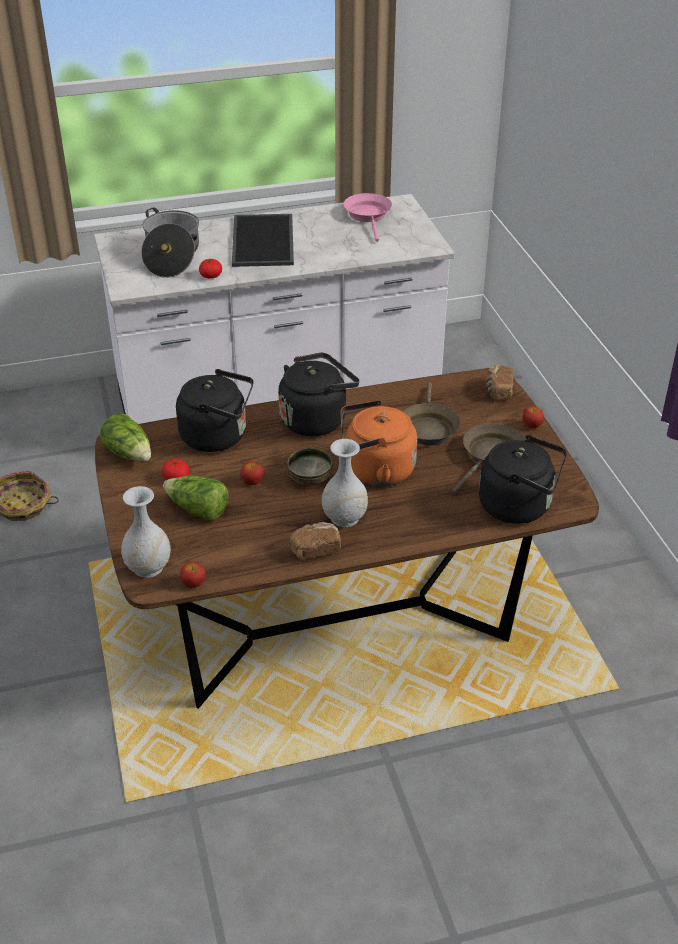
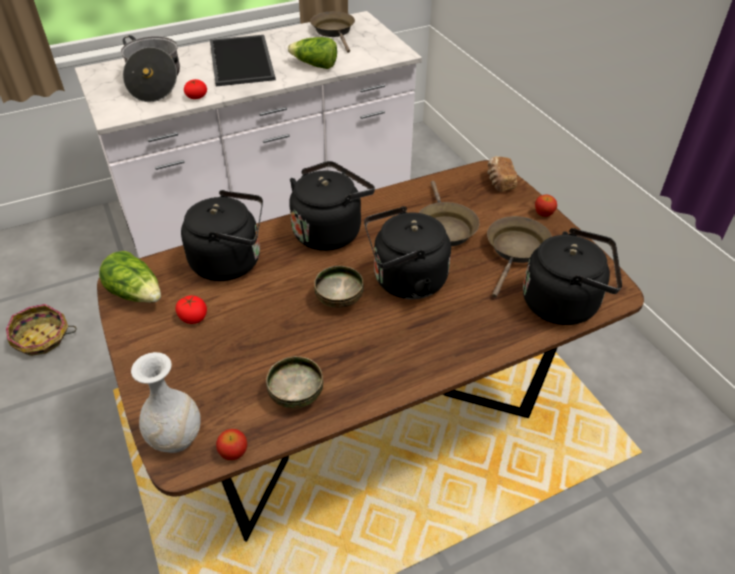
camera: 10 degrees left, 5 degrees up
lettuce [163,476,229,521] -> lettuce moved to [288,37,337,69]
apple [240,462,263,485] -> none
bread [289,522,341,560] -> none
white vase [322,439,368,527] -> none
orange kettle [340,400,417,486] -> black kettle [364,206,451,299]
pink frying pan [343,193,392,242] -> brown frying pan [310,11,355,53]
none -> bowl [266,356,323,409]

